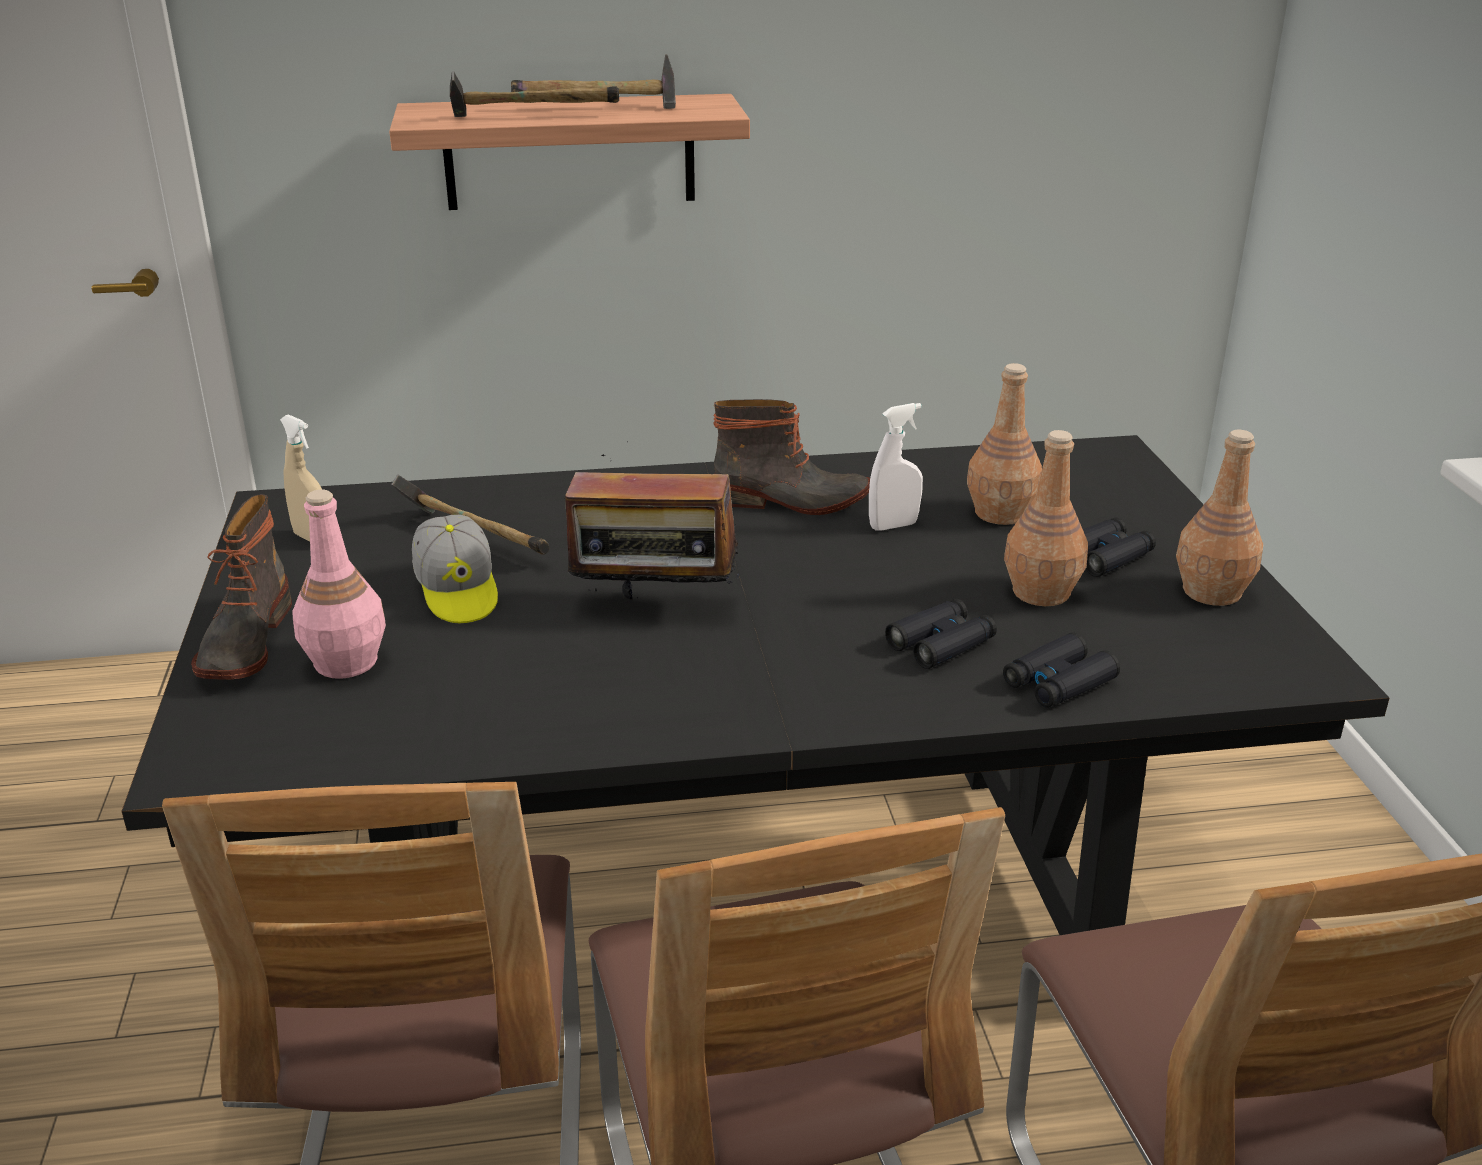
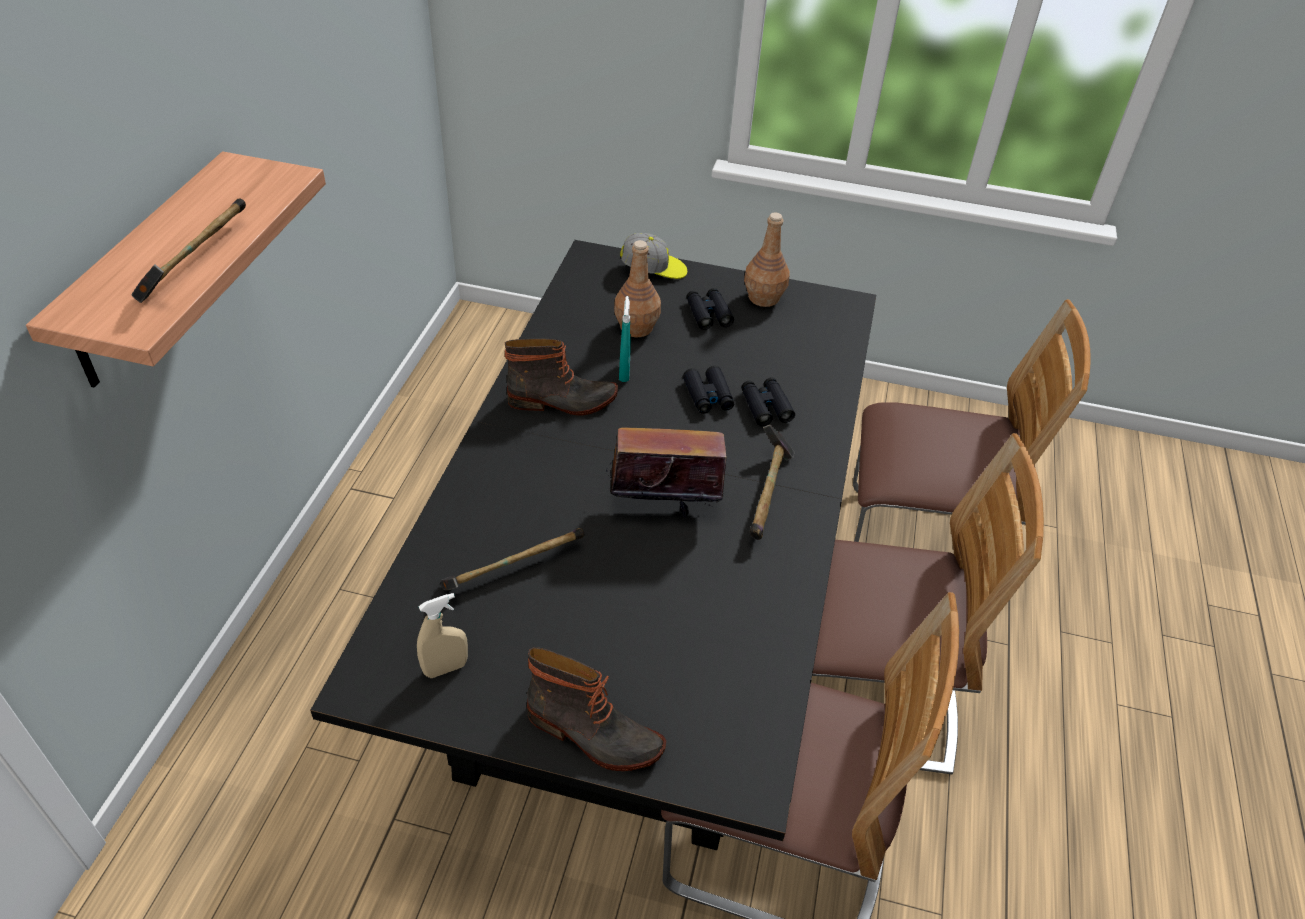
camera: 70 degrees left, 15 degrees up
pink bottle [293,490,386,679] -> none
cap [412,515,498,623] -> cap moved to [620,233,687,279]
hammer [511,54,676,109] -> hammer moved to [750,425,795,540]
radio [565,454,739,610] -> radio turned 120 degrees counterclockwise [606,410,726,518]
boot [714,399,870,515] -> boot turned 60 degrees clockwise [505,338,618,416]
white spray bottle [869,403,923,531] -> turquoise spray bottle [619,296,631,382]
black binoculars [1003,633,1120,707] -> black binoculars moved to [683,366,734,414]
brown bottle [1004,430,1088,606] -> none

